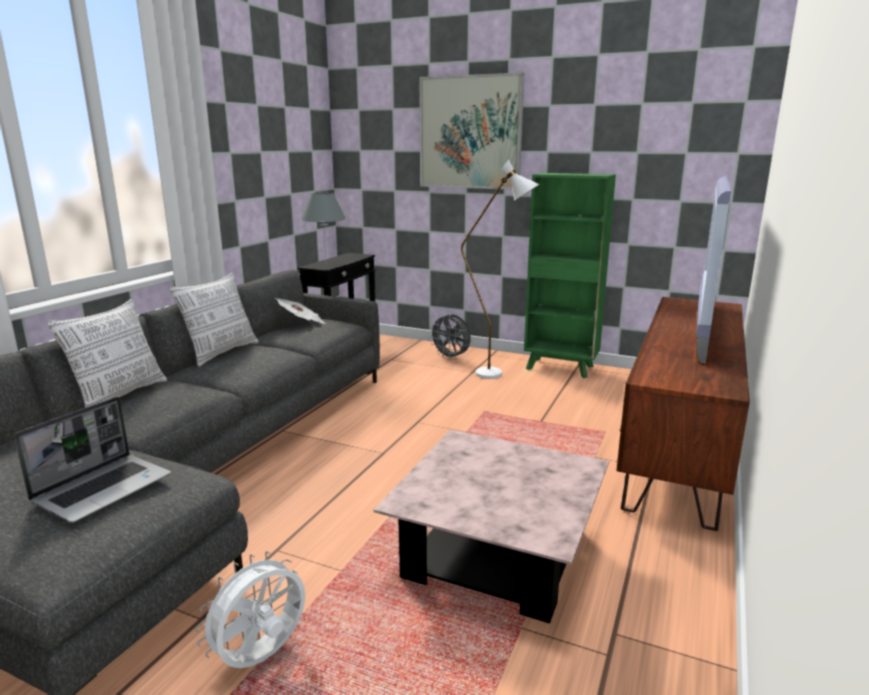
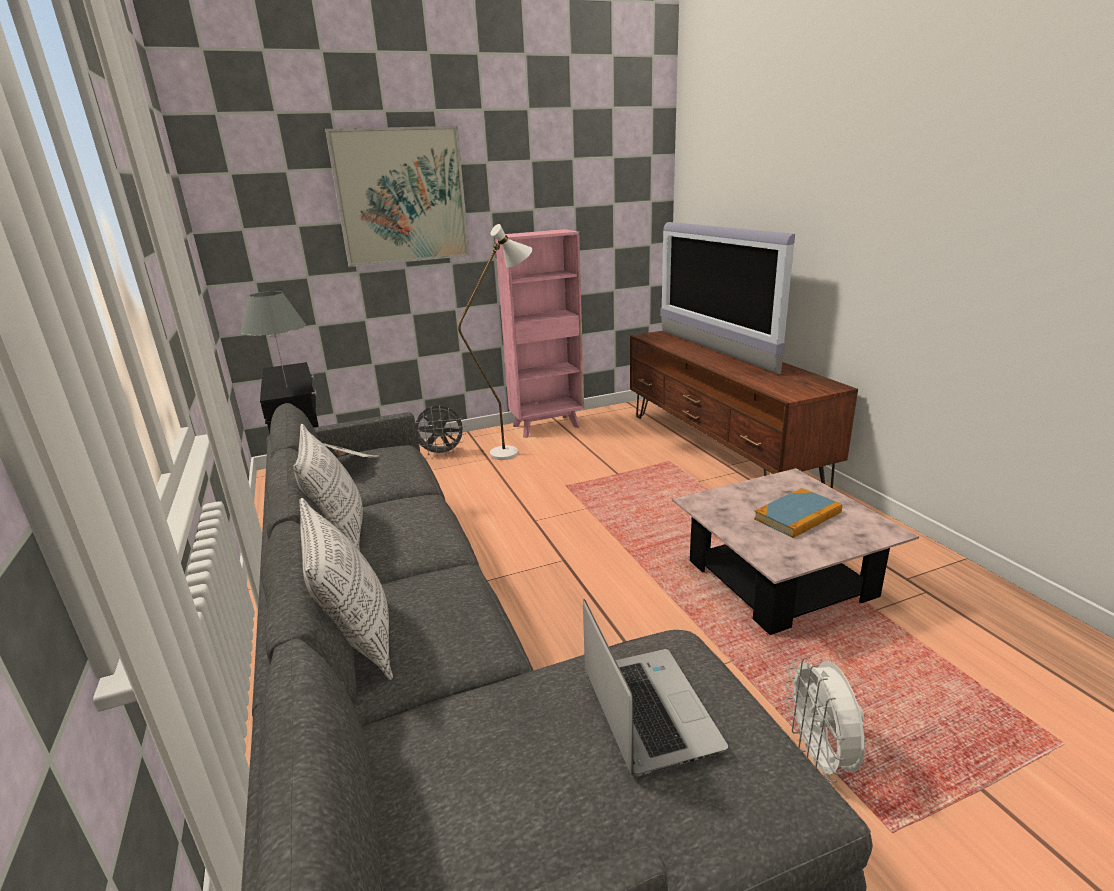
camera: 45 degrees left, 5 degrees up
green bookcase [524,173,616,378] -> pink bookcase [495,229,584,438]
none -> book [754,488,842,538]

